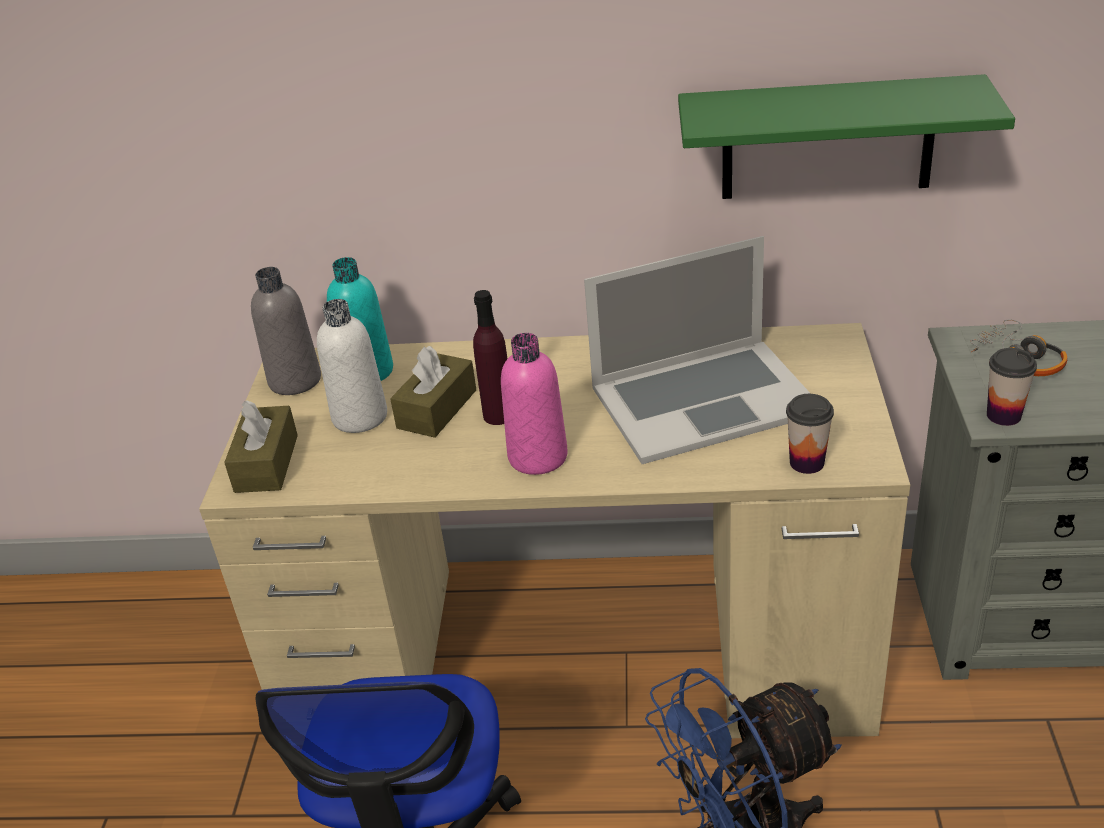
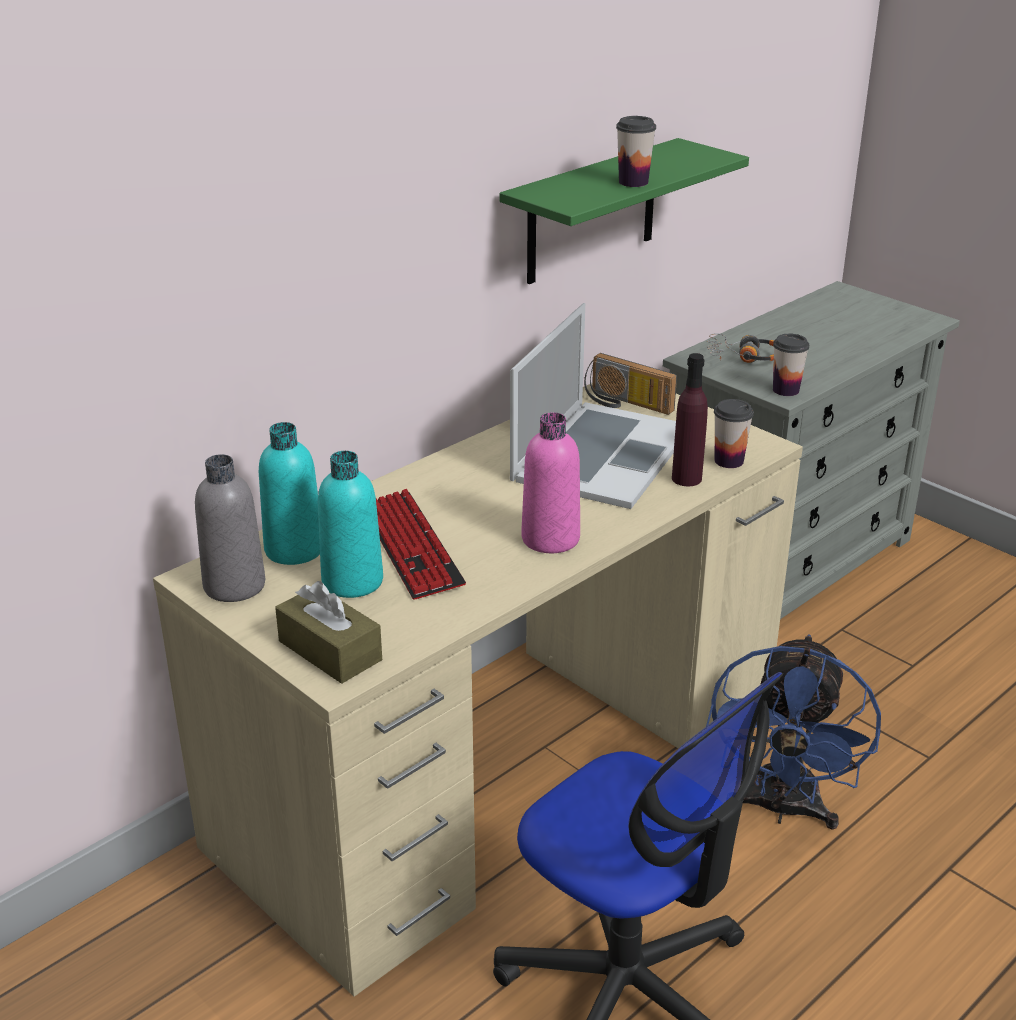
camera: 50 degrees left, 5 degrees down
white bottle [317,299,387,433] -> turquoise bottle [318,451,383,598]
brown tissue box [390,346,476,438] -> keyboard [376,489,466,600]
purple bottle [473,290,507,425] -> purple bottle moved to [672,353,708,486]
none -> radio [584,353,677,415]
none -> cup [616,116,656,187]

